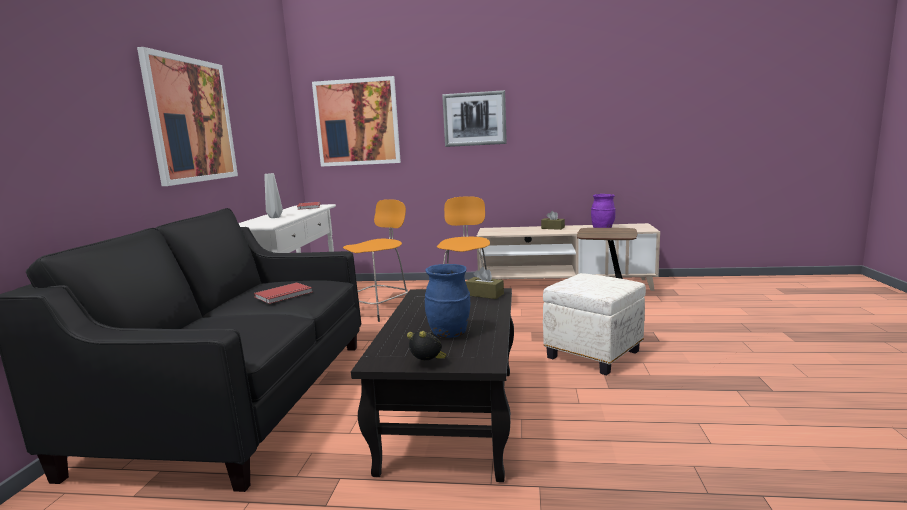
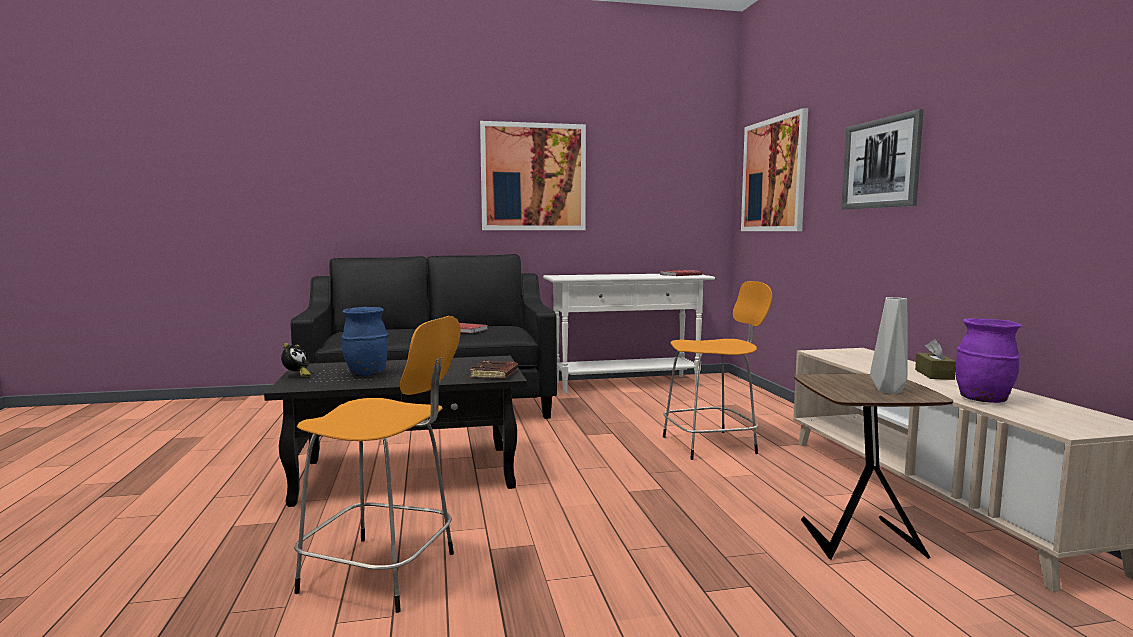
camera: 70 degrees right, 5 degrees down
grey vase [264,173,283,218] -> grey vase moved to [870,297,907,394]
orange stool [343,199,408,322] -> orange stool moved to [294,316,461,613]
brown tissue box [465,267,504,299] -> brown book [470,361,518,379]
white ottoman [543,273,646,376] -> none

